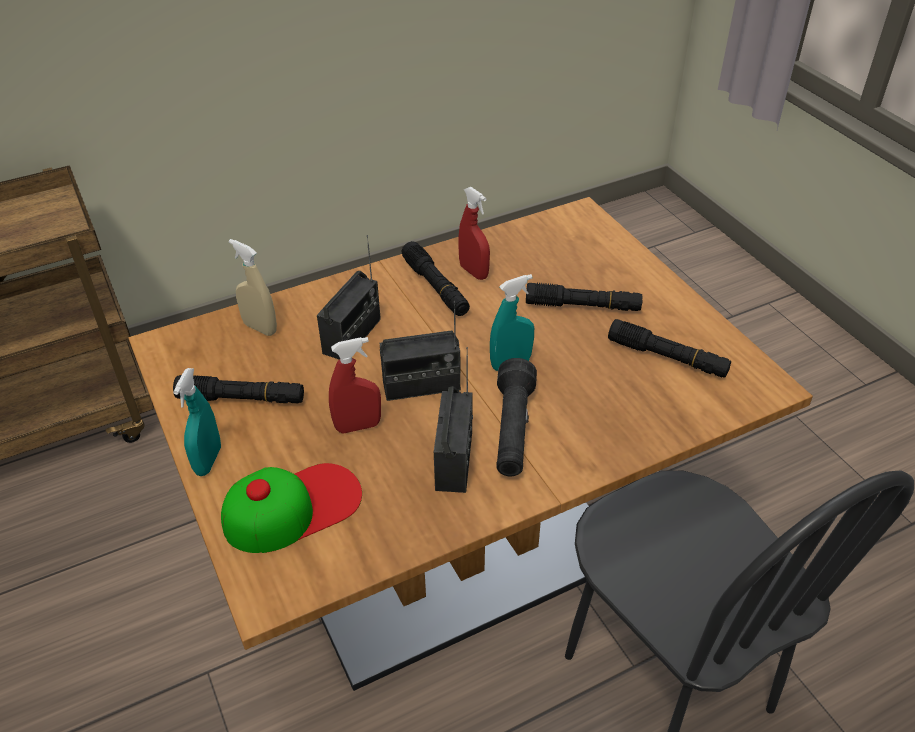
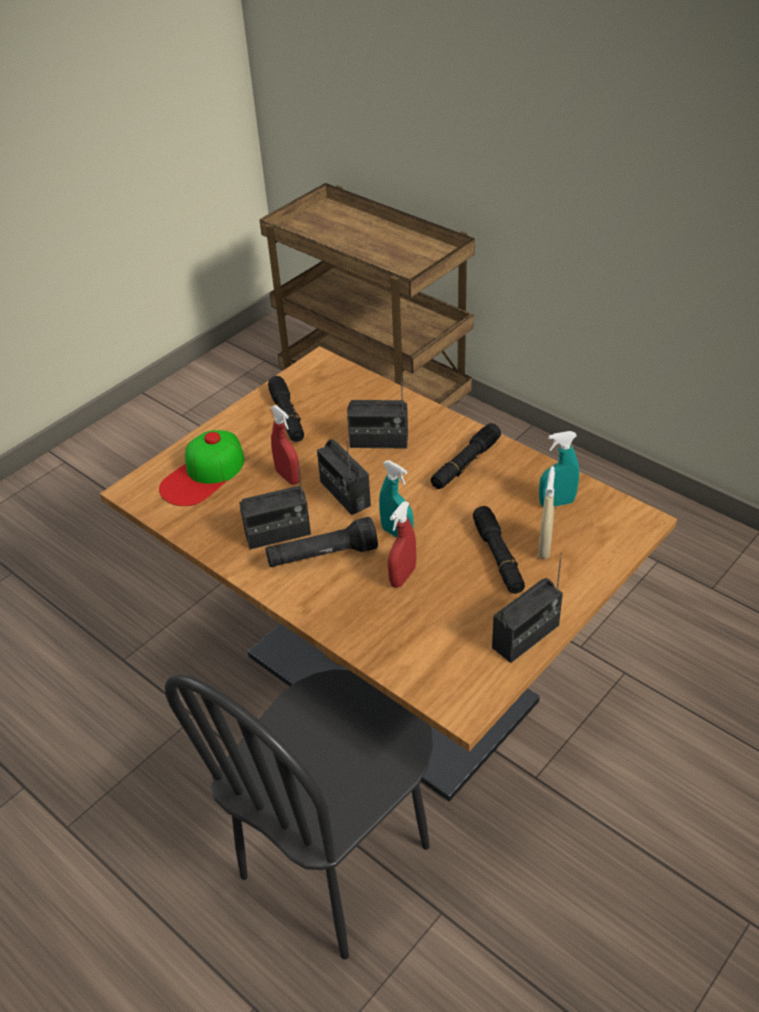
camera: 70 degrees right, 0 degrees up
turquoise spray bottle [173,368,221,476] -> turquoise spray bottle moved to [539,431,579,507]
cap [221,463,362,553] -> cap turned 90 degrees clockwise [159,430,244,506]
beige spray bottle [229,239,277,336] -> beige spray bottle moved to [538,466,555,559]
red spray bottle [458,187,490,280] -> red spray bottle moved to [388,501,416,588]
black flashlight [608,319,731,378] -> none
none -> radio [492,553,563,663]

